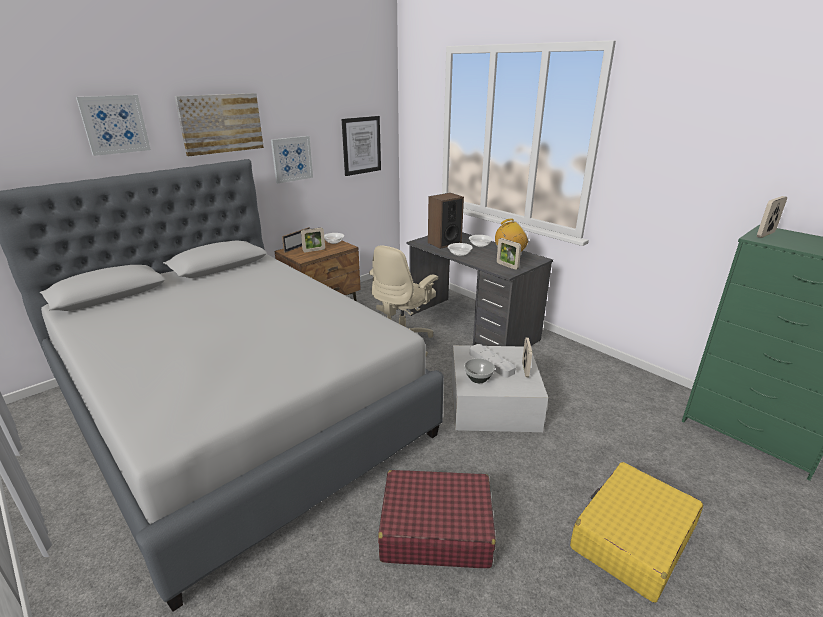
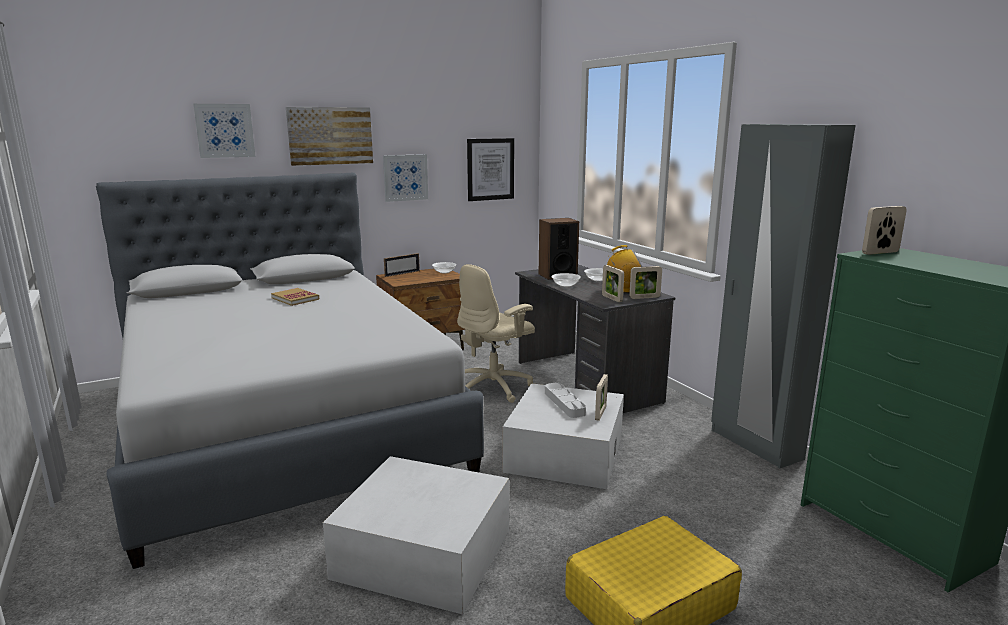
camera: 15 degrees right, 10 degrees down
picture frame [301,228,325,252] -> picture frame moved to [629,266,662,299]
red suitcase [378,470,496,568] -> white storage box [323,456,509,614]
bowl [464,358,495,383] -> none
none -> book [271,288,319,306]
none -> grey wardrobe [711,124,856,468]

